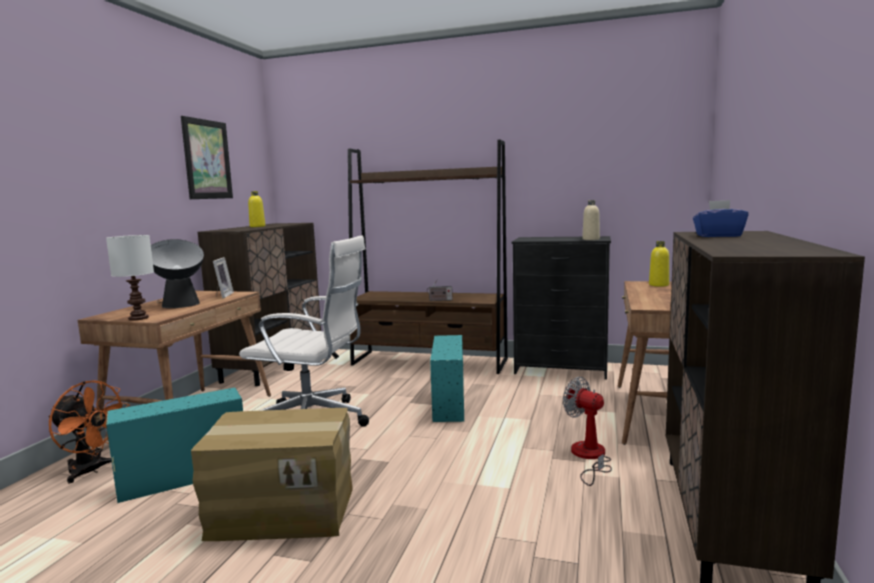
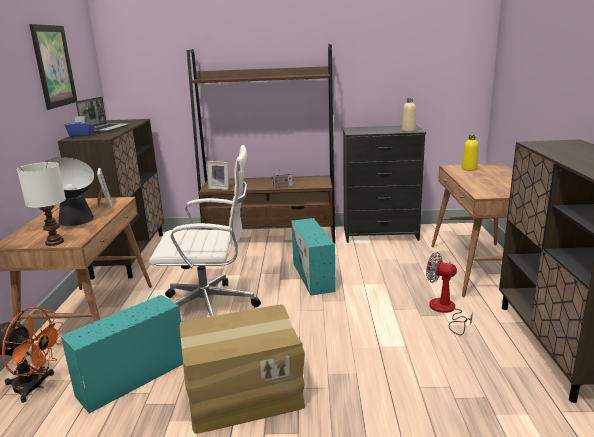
camera: 15 degrees left, 10 degrees up
yellow bottle [248,191,265,227] -> laptop [76,97,130,133]
blue tissue box [693,200,749,237] -> blue tissue box moved to [65,116,95,137]
none -> picture frame [207,161,229,190]

